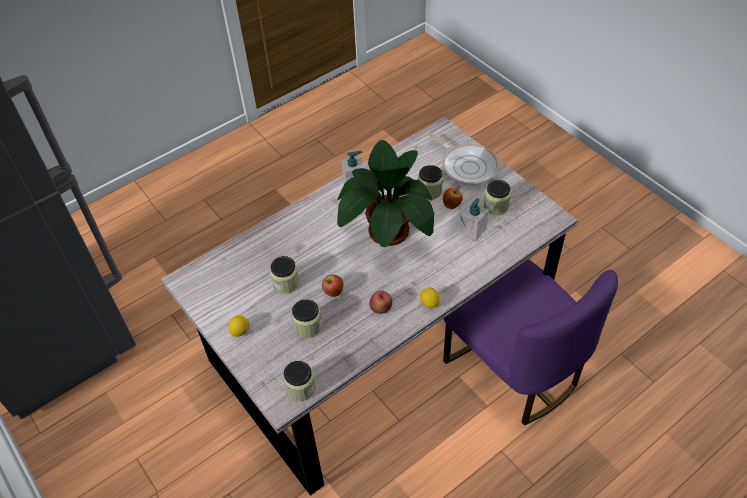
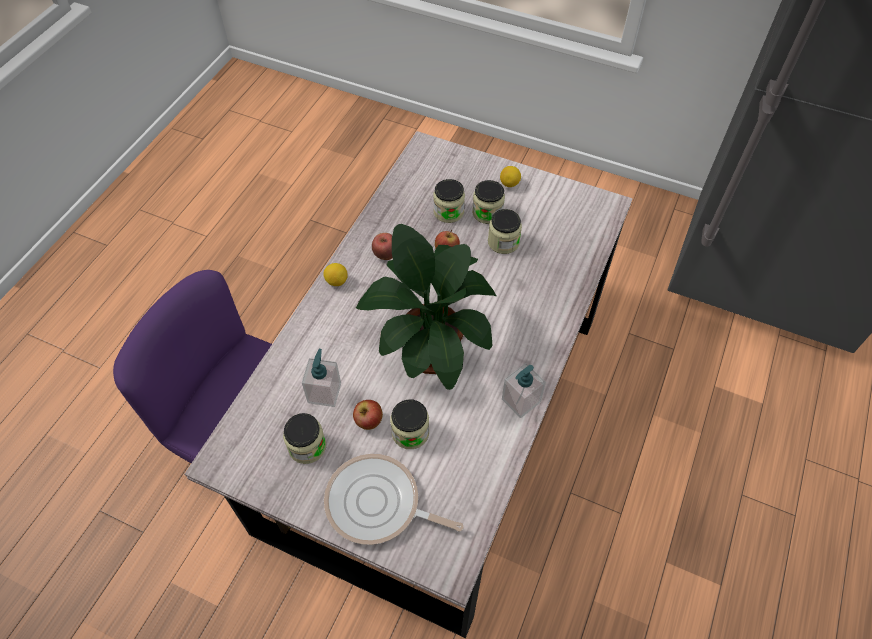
camera: 150 degrees right, 5 degrees up
jar [283,361,316,401] -> jar moved to [472,180,505,224]

